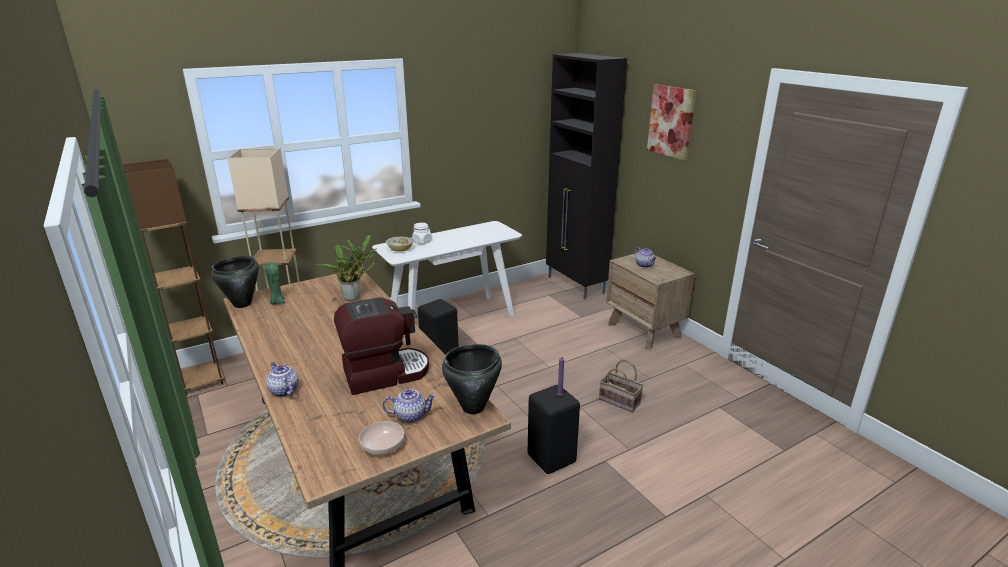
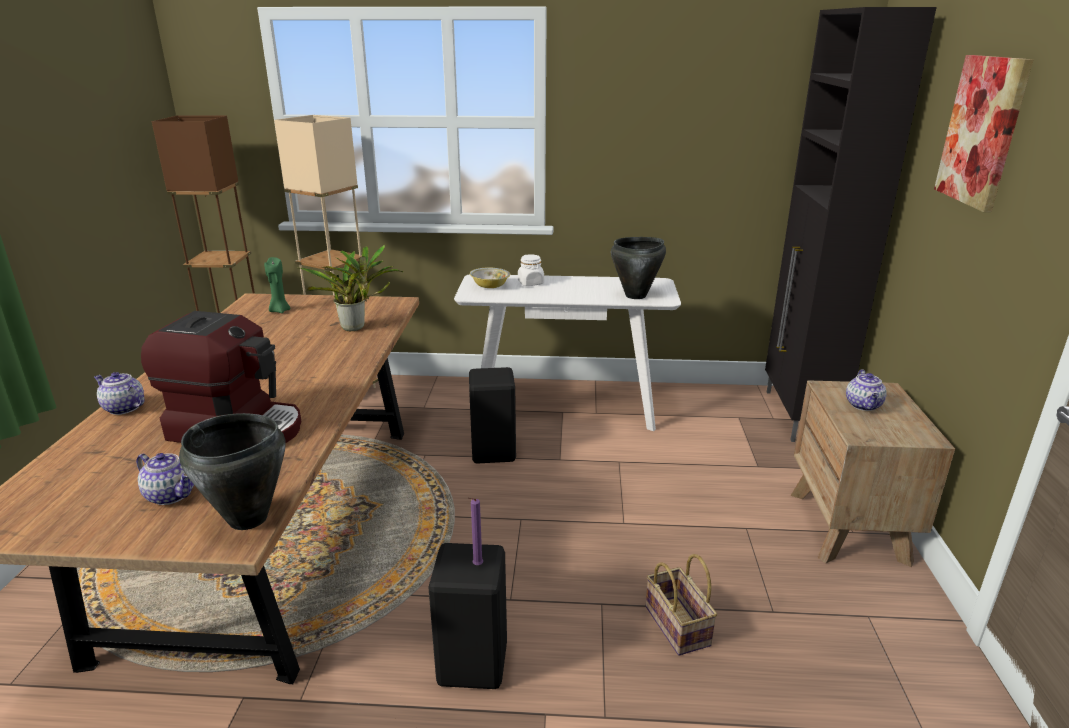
camera: 35 degrees right, 0 degrees up
black cooking pot [211,256,259,308] -> black cooking pot moved to [611,237,666,299]
teapot [266,362,299,397] -> teapot turned 60 degrees counterclockwise [94,372,145,415]
bowl [359,421,404,455] -> none

